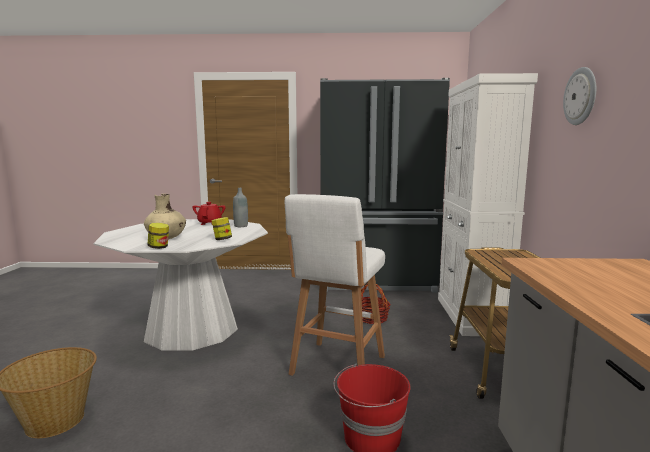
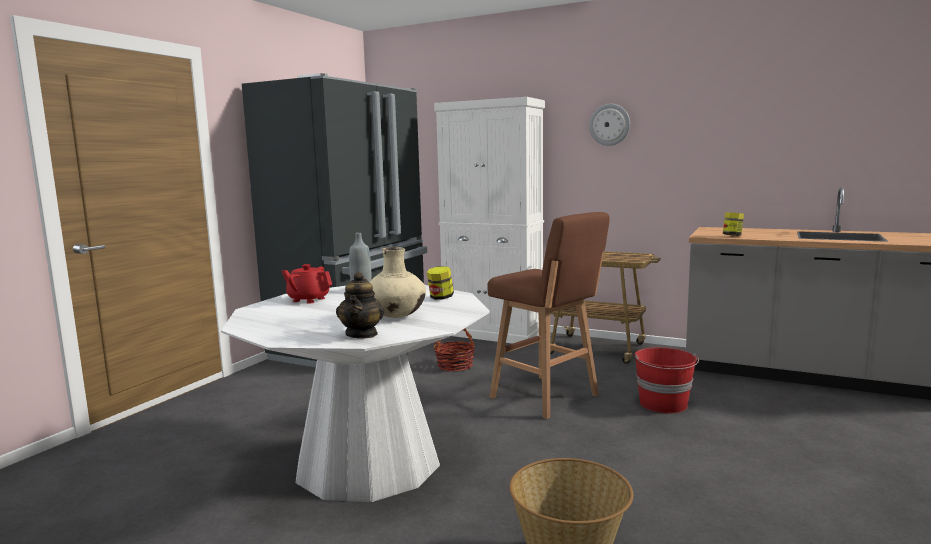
camera: 65 degrees left, 0 degrees up
jar [148,223,169,249] -> jar moved to [723,212,744,236]
white stool [285,194,385,376] -> brown stool [487,212,610,419]
none -> teapot [336,272,385,339]

